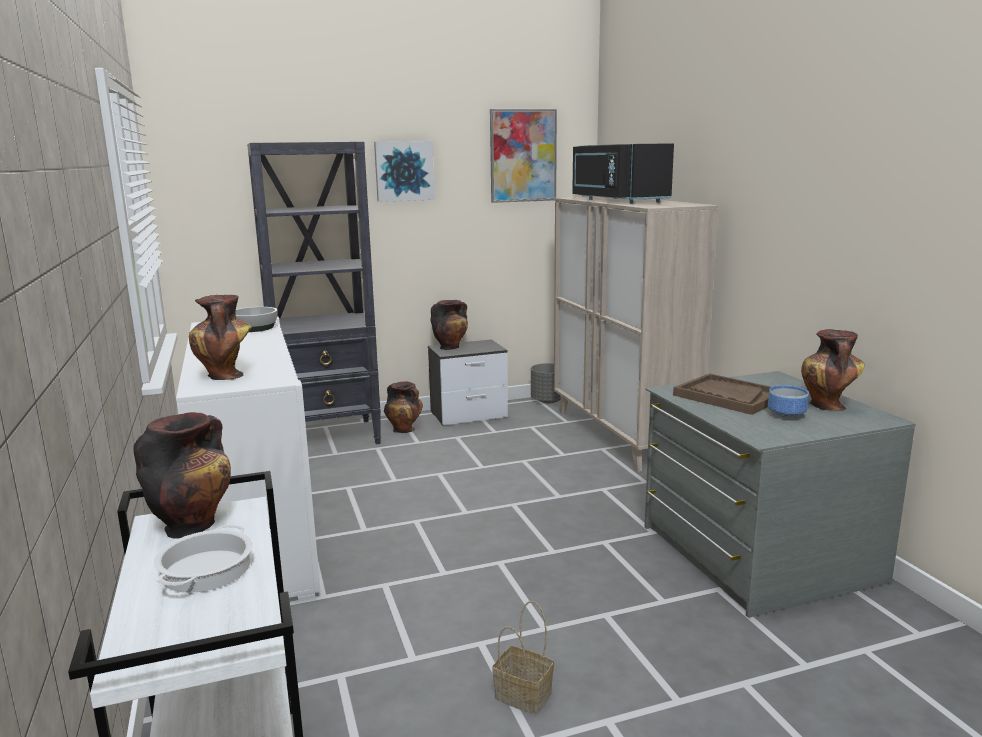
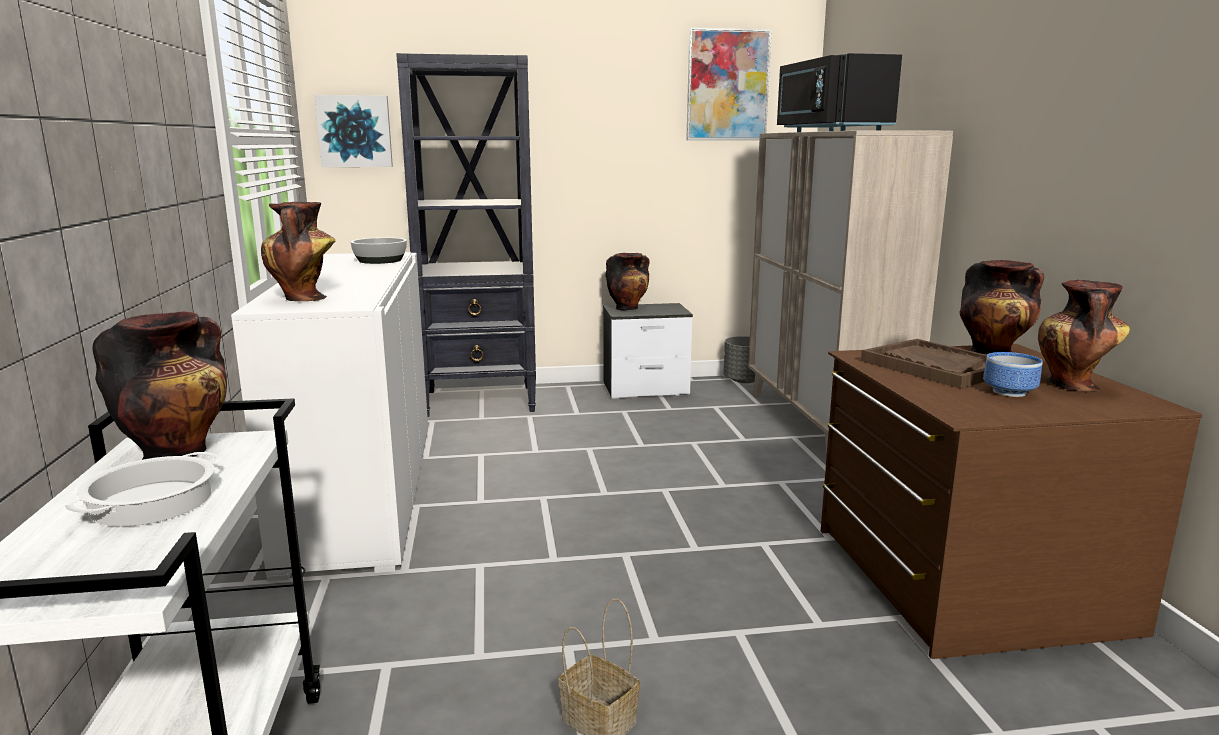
camera: 10 degrees right, 0 degrees up
picture [374,141,435,202] -> picture moved to [315,95,393,167]
vase [384,381,423,433] -> vase moved to [960,260,1045,354]
grey dresser [645,371,916,618] -> brown dresser [821,344,1202,659]

